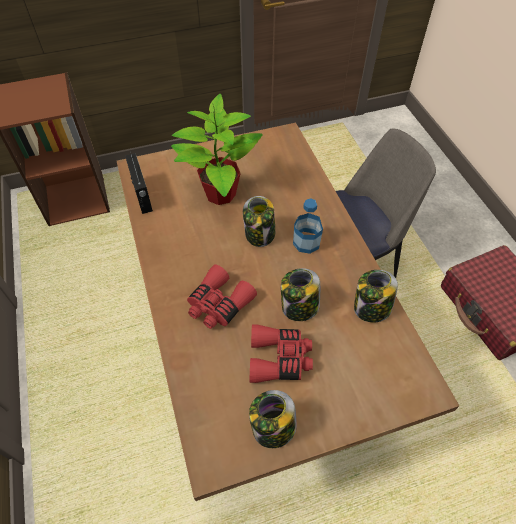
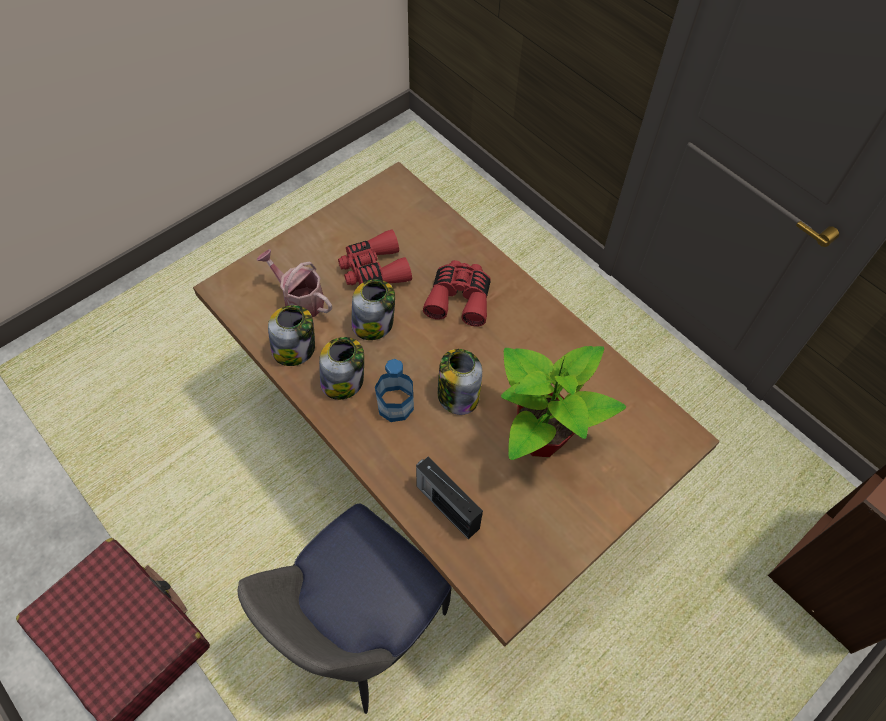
camera: 155 degrees right, 5 degrees up
radio [125,152,153,214] -> radio moved to [416,457,483,539]
jar [249,390,297,448] -> jar moved to [319,337,364,400]
none -> watering can [257,249,332,317]

